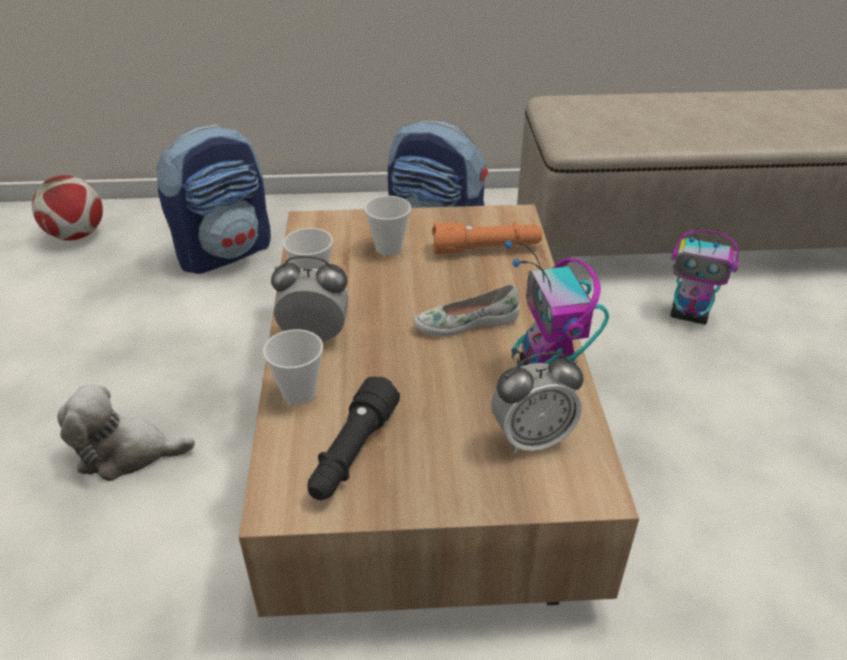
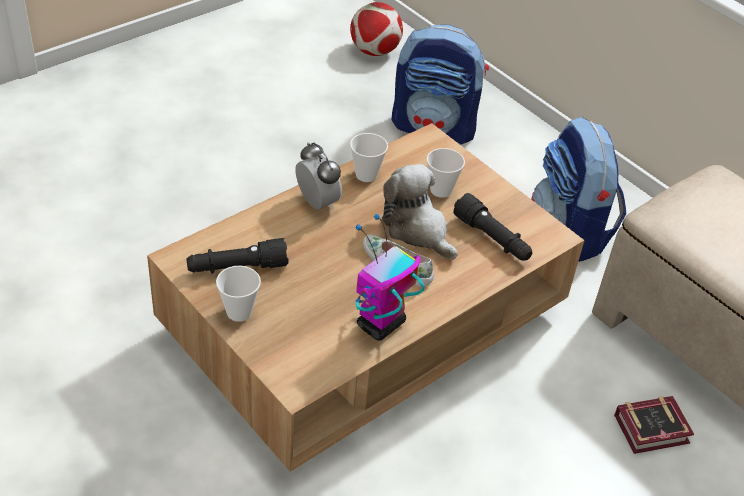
camera: 50 degrees right, 5 degrees up
plush toy [57,385,195,481] -> plush toy moved to [382,164,458,260]
cup [263,329,323,405] -> cup moved to [216,266,261,322]
orange flashlight [432,222,542,254] -> black flashlight [453,193,532,261]
alarm clock [491,352,584,454] -> none
toy robot [670,229,739,325] -> book [614,396,694,454]

